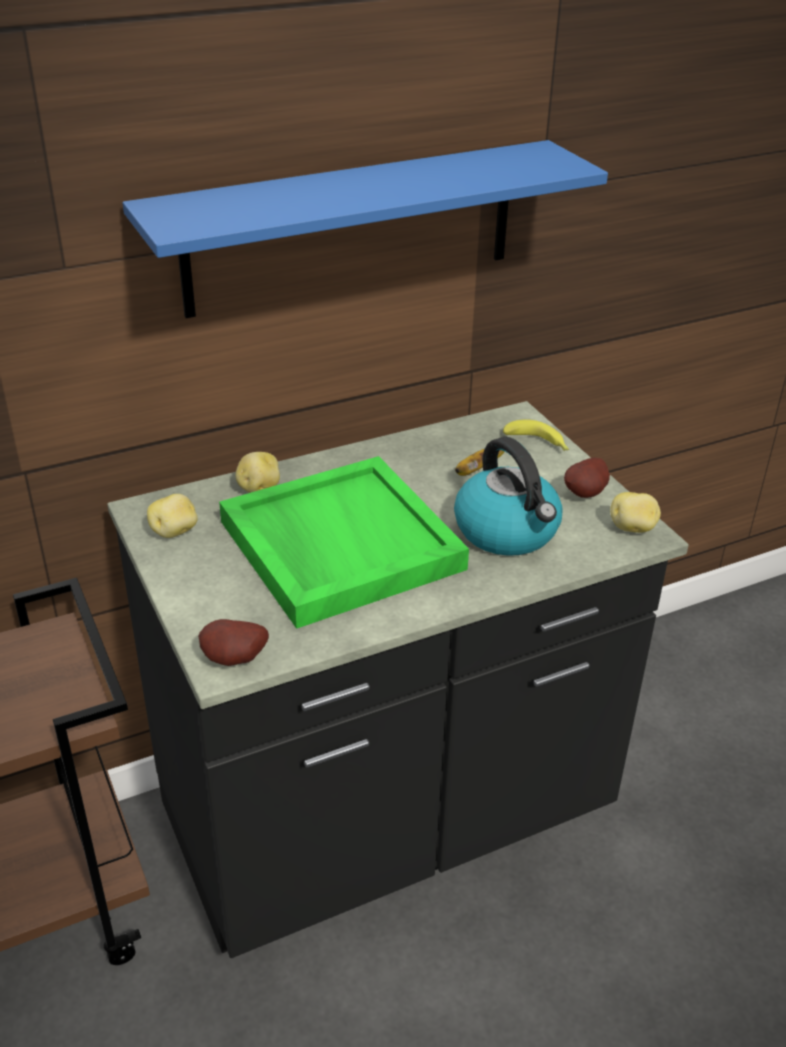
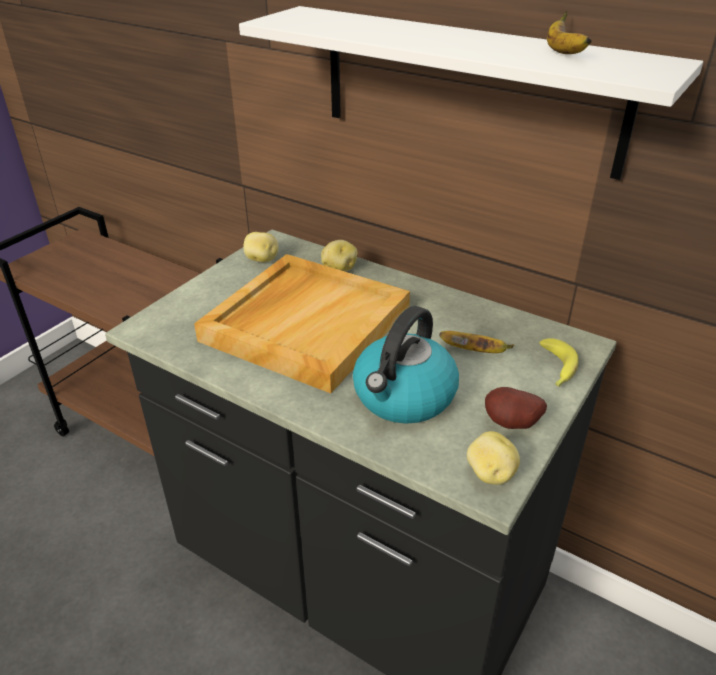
camera: 60 degrees right, 0 degrees up
blue shelf [123,140,608,318] -> white shelf [239,6,703,180]
potato [198,619,269,666] -> none
green tray [219,456,469,629] -> beige tray [194,254,410,393]
none -> banana [547,10,592,54]

